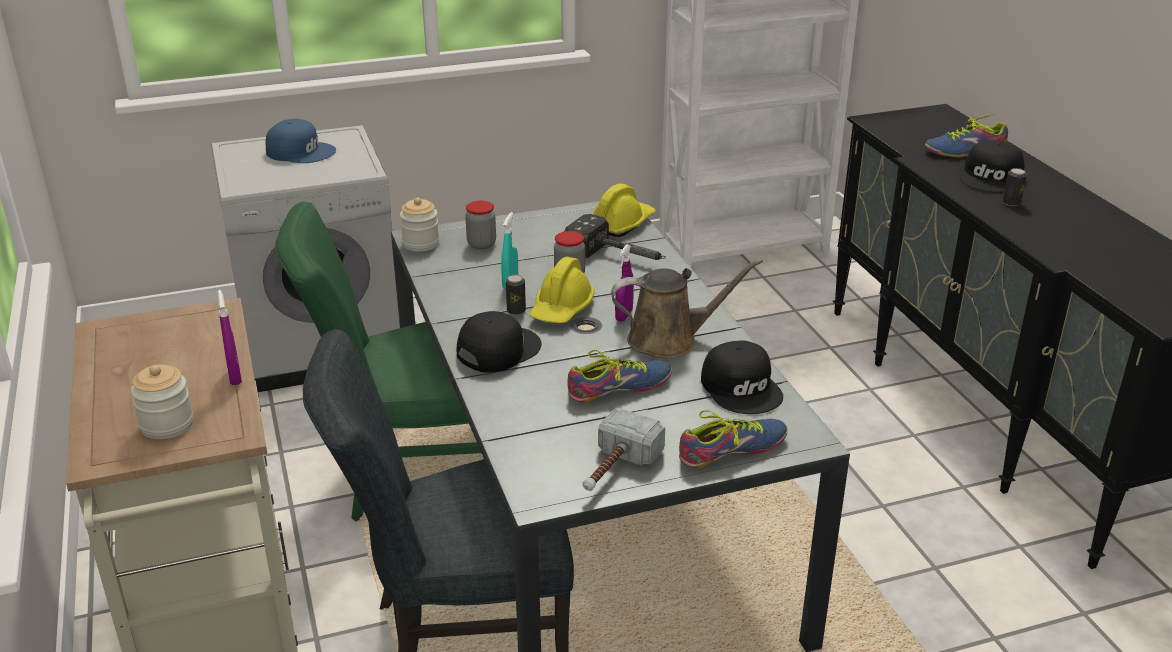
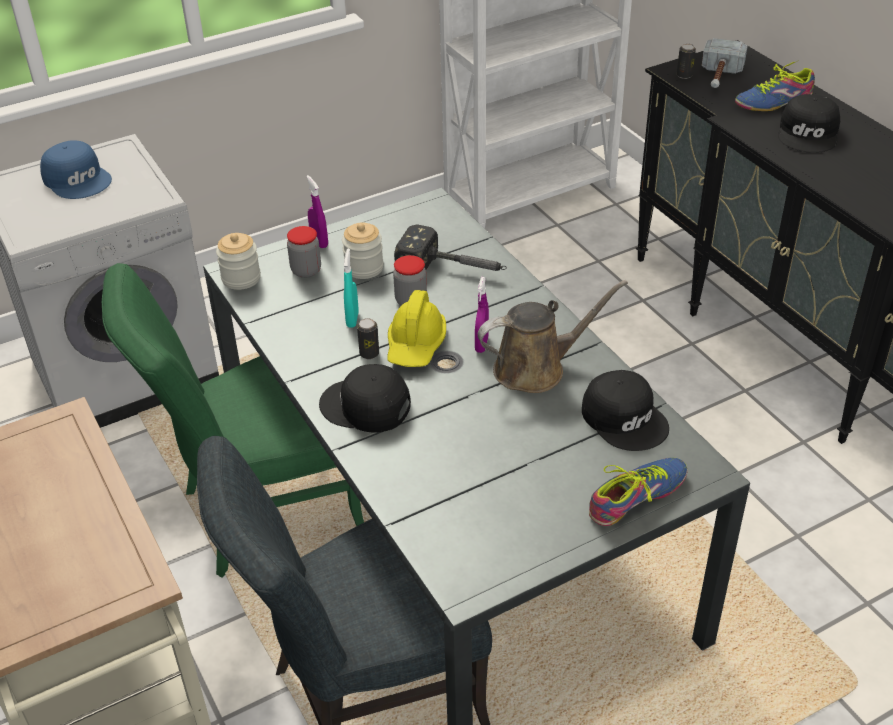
camera: 10 degrees left, 10 degrees up
jar [131,365,193,439] -> jar moved to [342,222,384,279]
purple spray bottle [217,290,242,385] -> purple spray bottle moved to [306,175,328,248]
blue cap [265,119,336,163] -> blue cap turned 45 degrees clockwise [40,140,112,199]
black cap [456,311,541,373] -> black cap turned 105 degrees counterclockwise [319,364,411,433]
shoe [567,350,672,403] -> none
hammer [583,409,665,491] -> hammer moved to [702,38,747,88]
yellow hard hat [593,184,656,237] -> none
can [1003,168,1027,206] -> can moved to [677,44,696,79]

